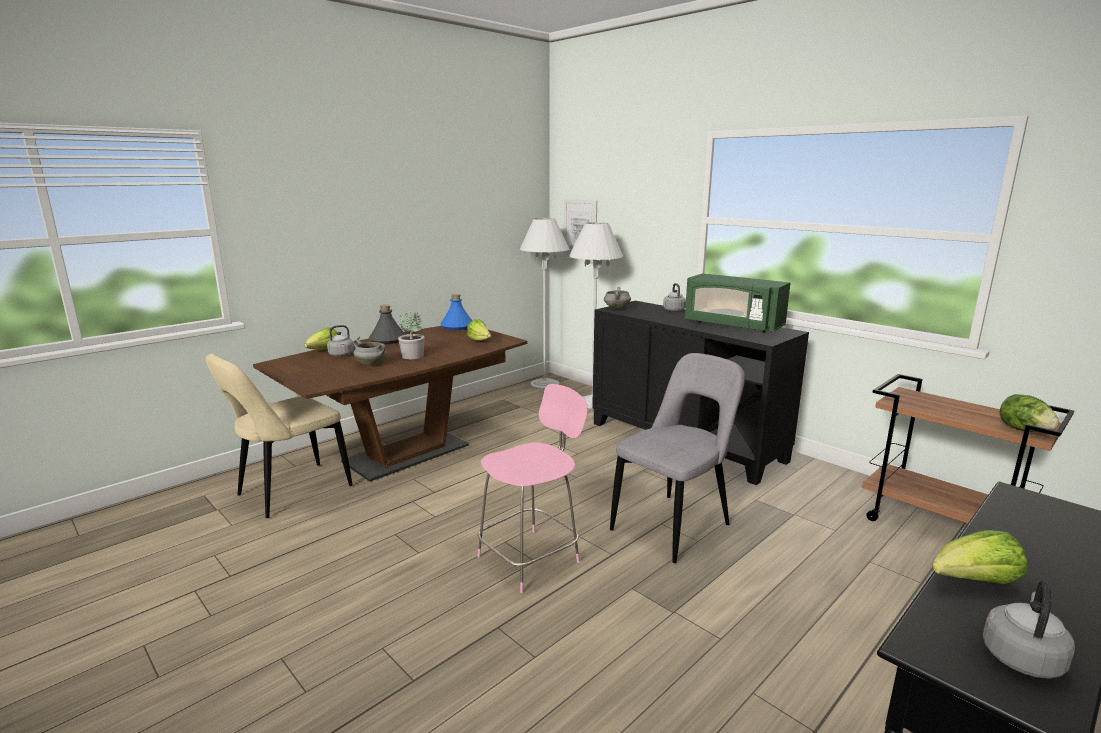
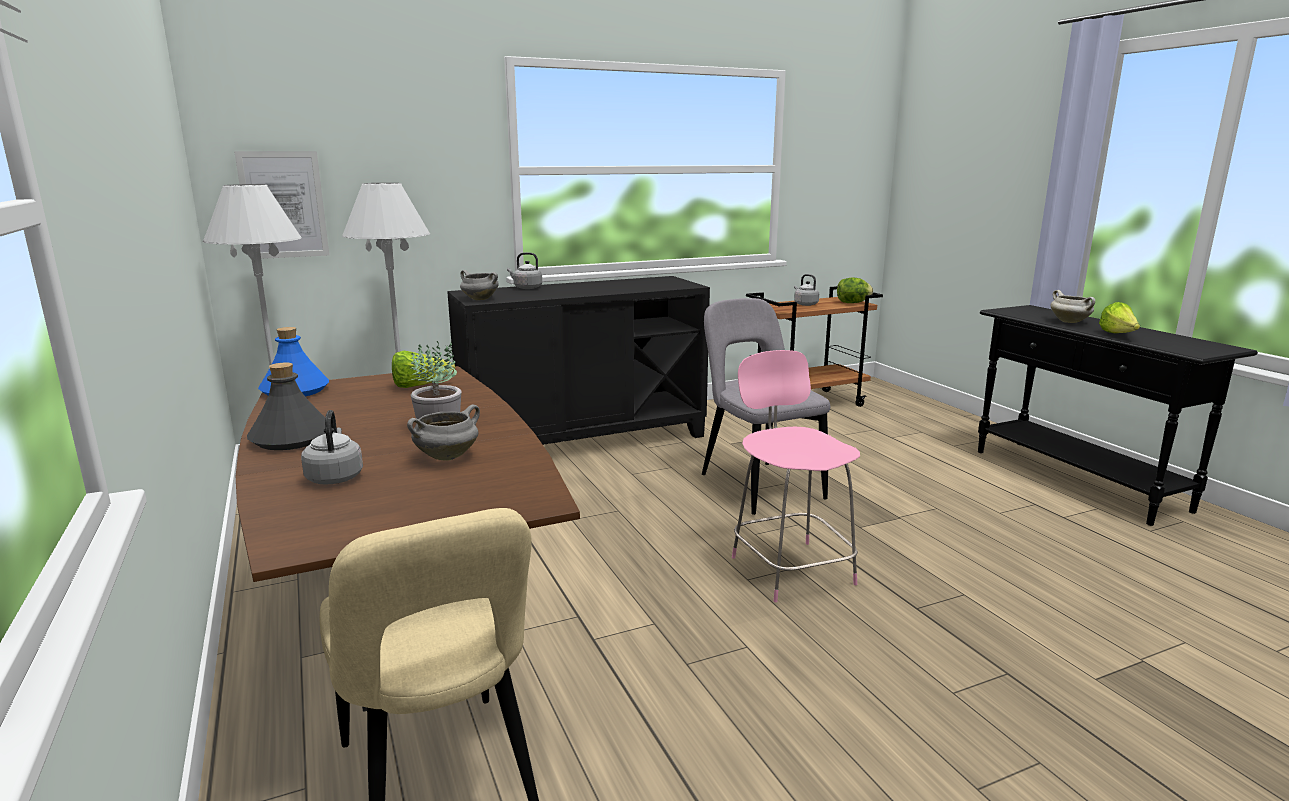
camera: 70 degrees left, 0 degrees up
lettuce [304,327,338,349] -> none
green microwave [685,273,790,333] -> none
grey kettle [983,580,1075,679] -> grey kettle moved to [794,274,819,306]
none -> white cooking pot [1050,290,1095,323]

